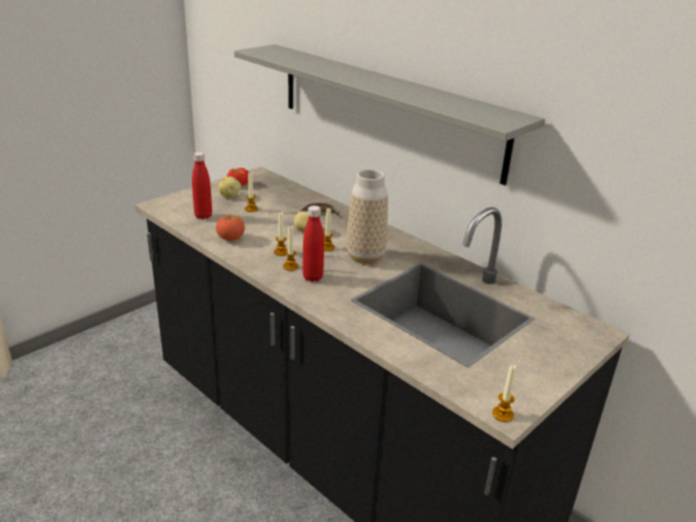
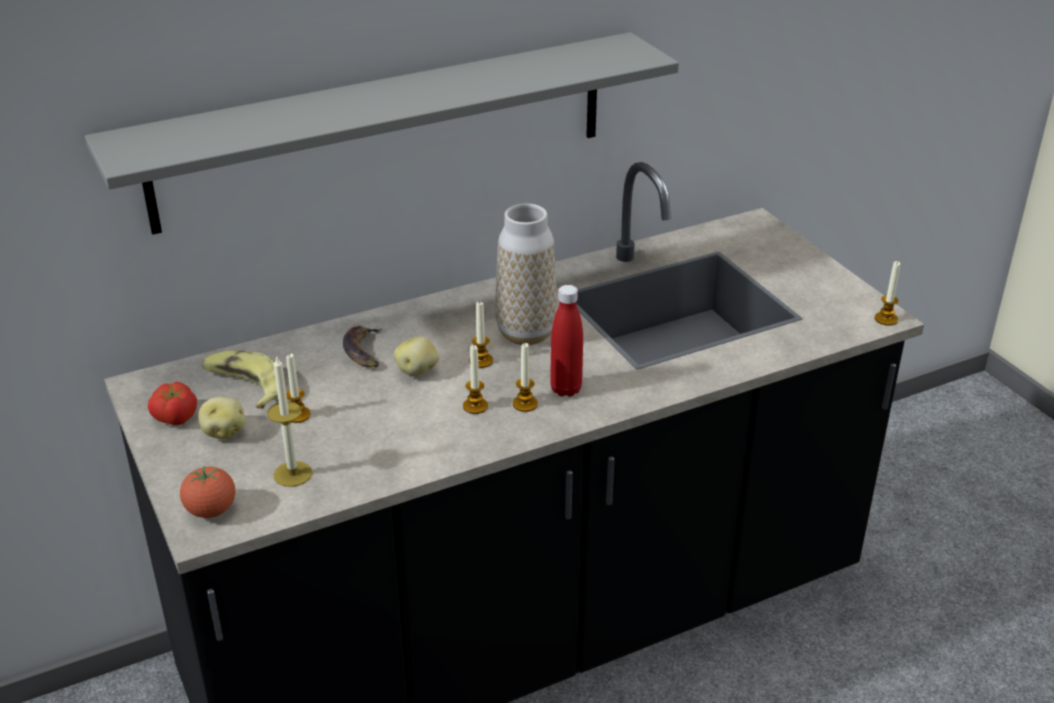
camera: 70 degrees left, 5 degrees up
red bottle [192,152,212,219] -> candle [267,355,312,487]
tomato [216,214,245,241] -> tomato moved to [180,466,235,518]
none -> banana [202,350,286,409]

